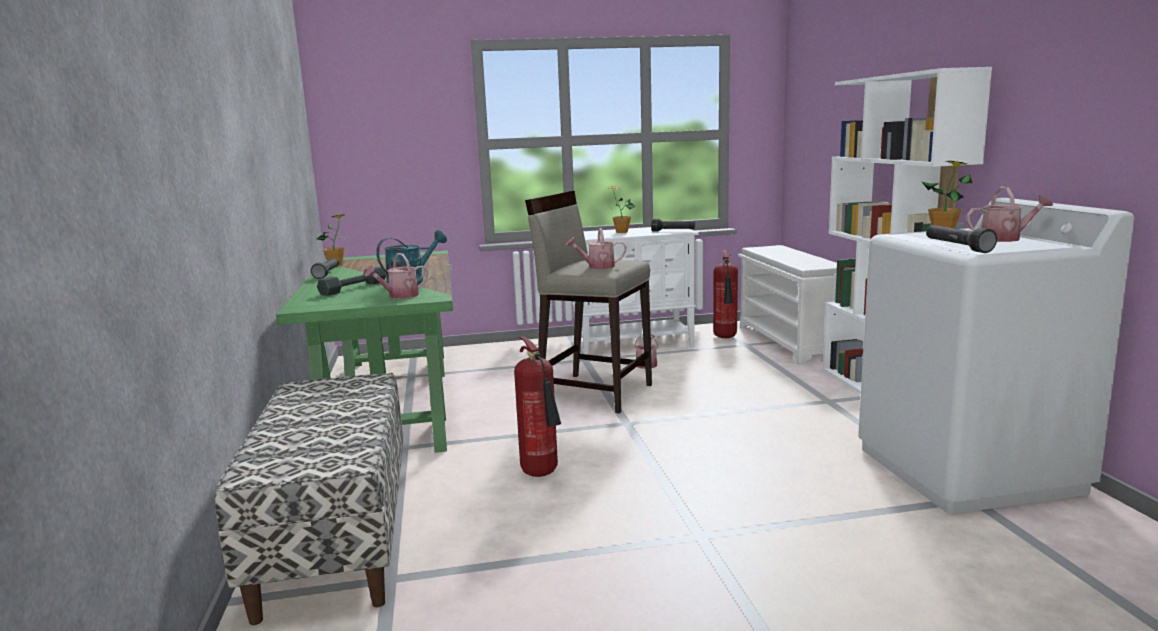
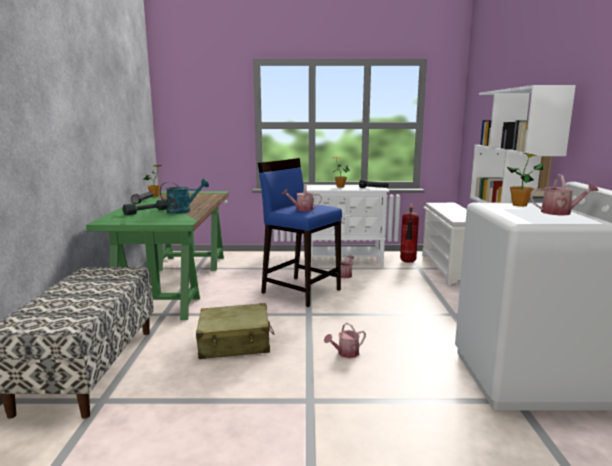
camera: 10 degrees right, 0 degrees up
watering can [364,253,428,298] -> watering can moved to [324,323,366,358]
fire extinguisher [514,336,561,477] -> beige suitcase [196,303,274,359]
beige stool [525,191,652,414] -> blue stool [258,158,342,307]
black flashlight [926,225,997,253] -> none

